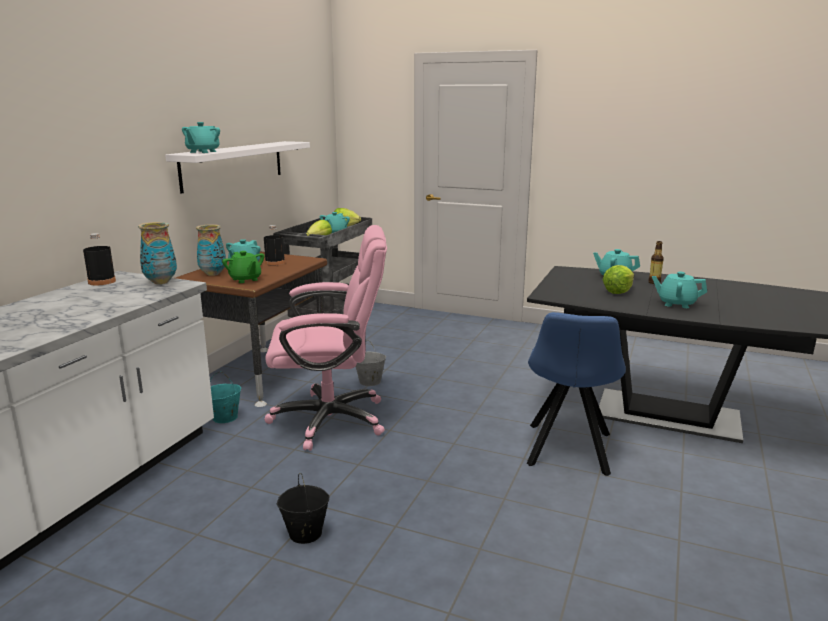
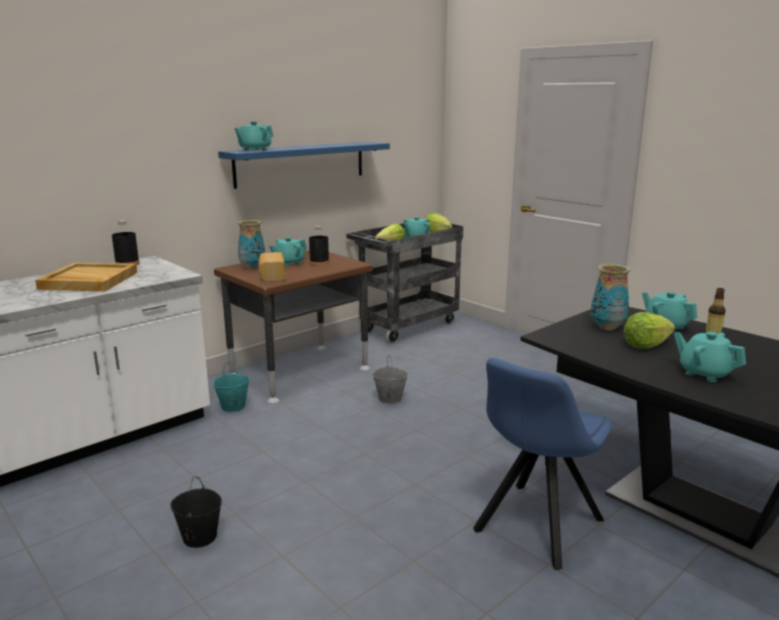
camera: 25 degrees right, 0 degrees up
vase [138,222,177,284] -> vase moved to [591,264,630,331]
white shelf [165,141,310,194] -> blue shelf [218,142,390,189]
green teapot [222,251,264,283] -> bread [258,252,285,282]
pink office chair [264,225,387,451] -> none
none -> beige tray [35,263,137,291]

